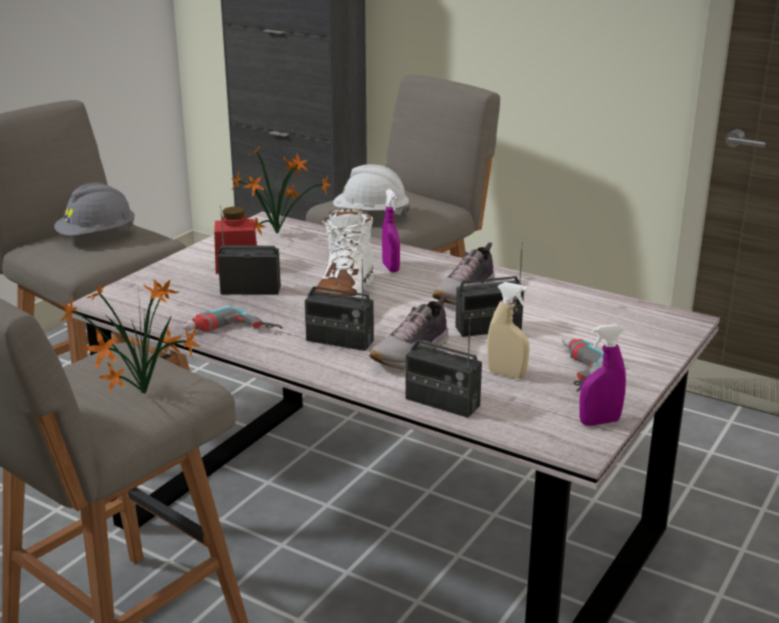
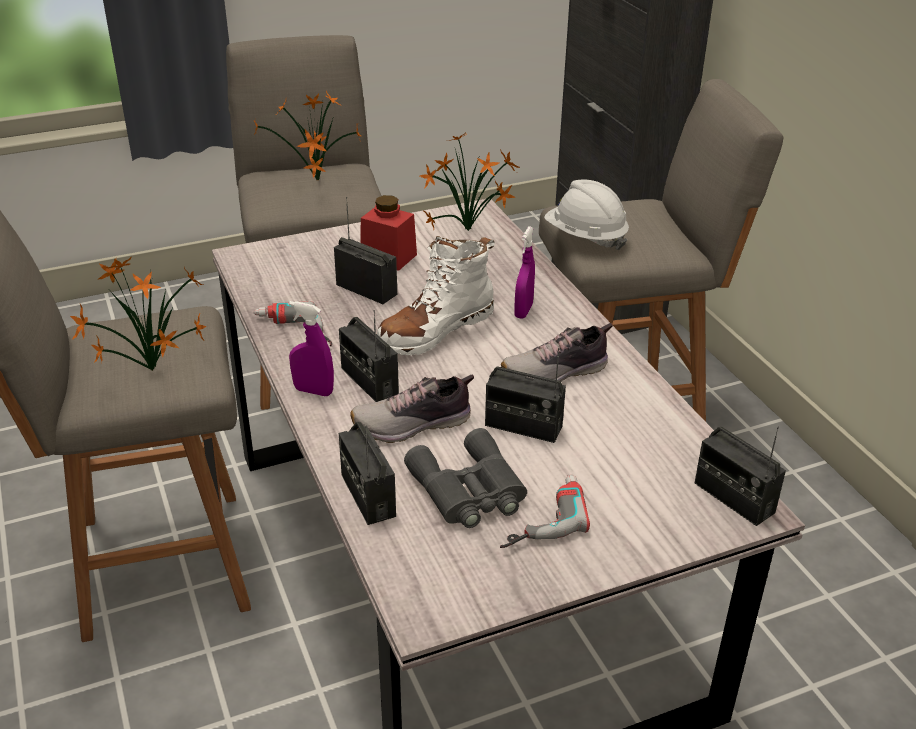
camera: 35 degrees right, 10 degrees up
grey hard hat [54,183,135,236] -> potted plant [253,91,361,180]
beige spray bottle [487,282,530,379] -> grey binoculars [404,428,527,528]
purple spray bottle [580,324,626,426] -> purple spray bottle moved to [289,301,334,396]
none -> radio [695,427,786,526]

